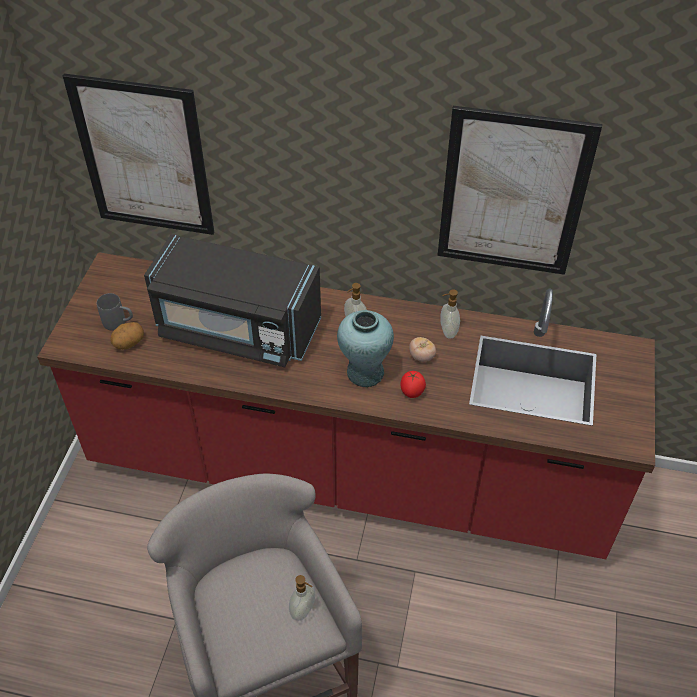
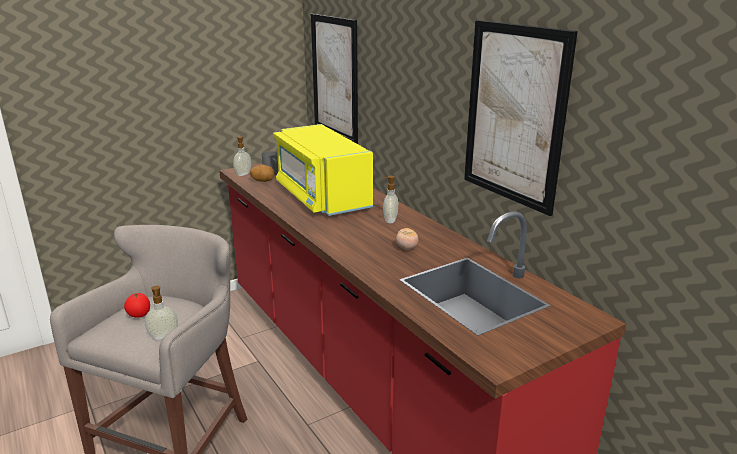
camera: 45 degrees right, 25 degrees down
black microwave [144,234,321,367] -> yellow microwave [273,124,373,216]
turquoise vase [337,310,394,387] -> none
tomato [400,371,426,398] -> tomato moved to [124,292,150,318]
soap dispenser [440,289,460,339] -> soap dispenser moved to [233,136,251,176]

